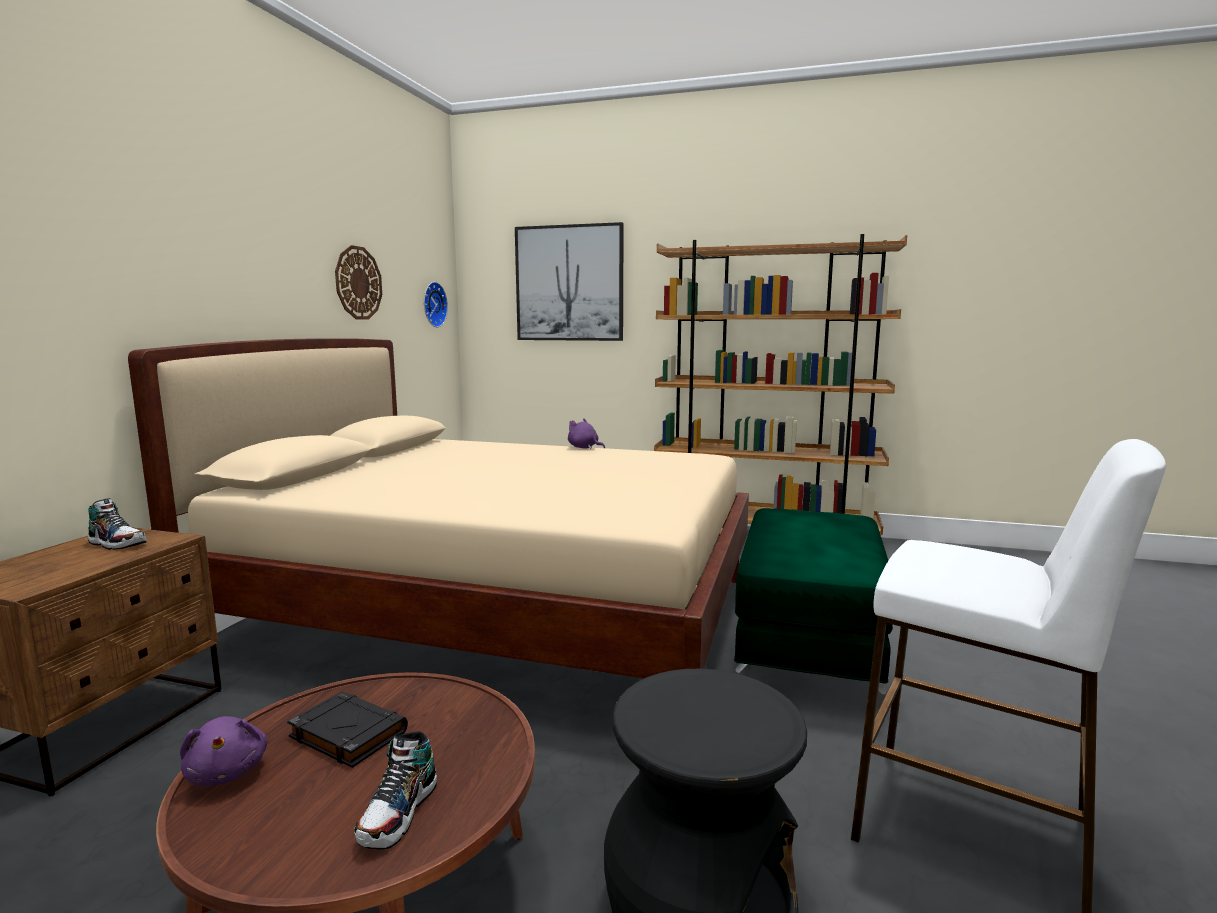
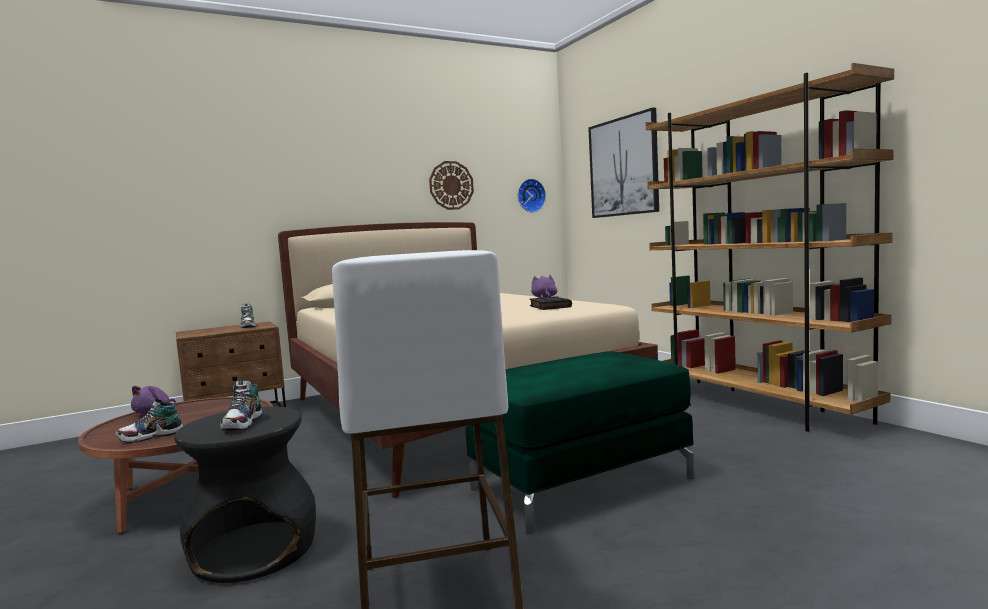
camera: 45 degrees right, 5 degrees down
black book [287,691,408,768] -> black book moved to [529,296,572,310]
none -> shoe [220,380,262,431]

